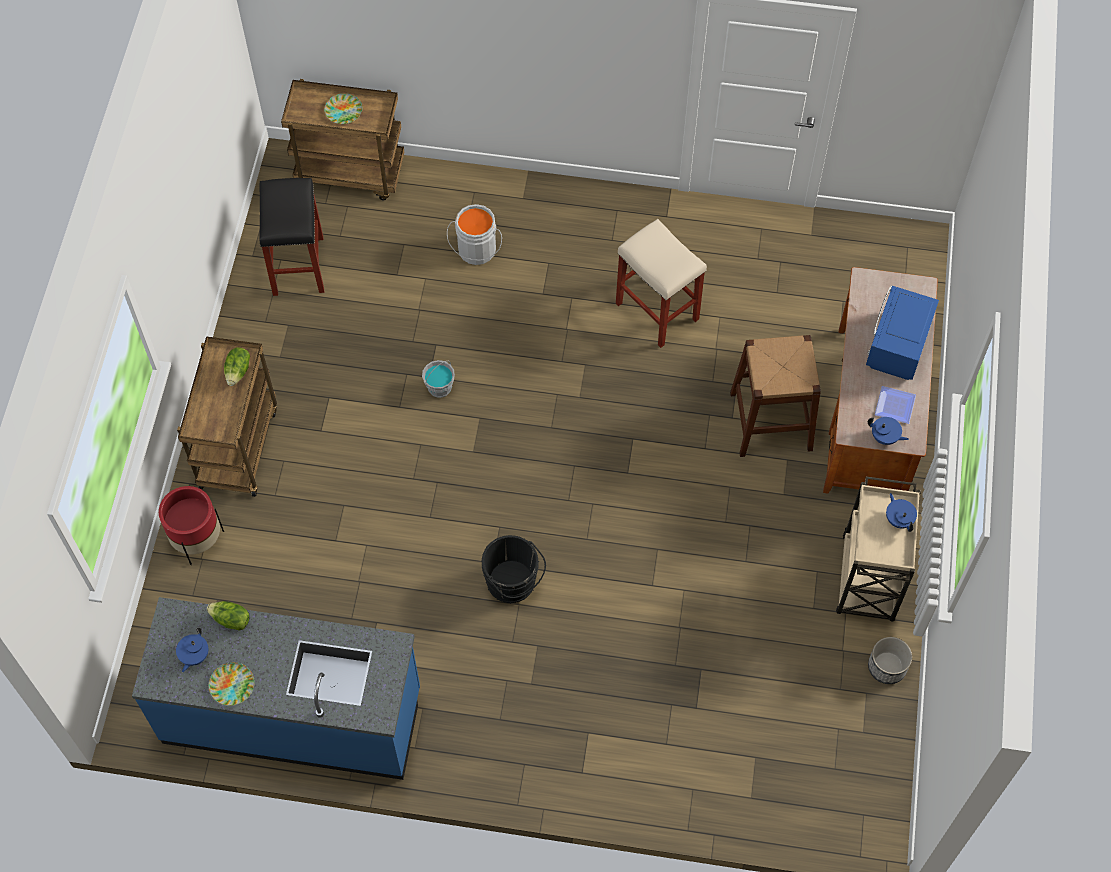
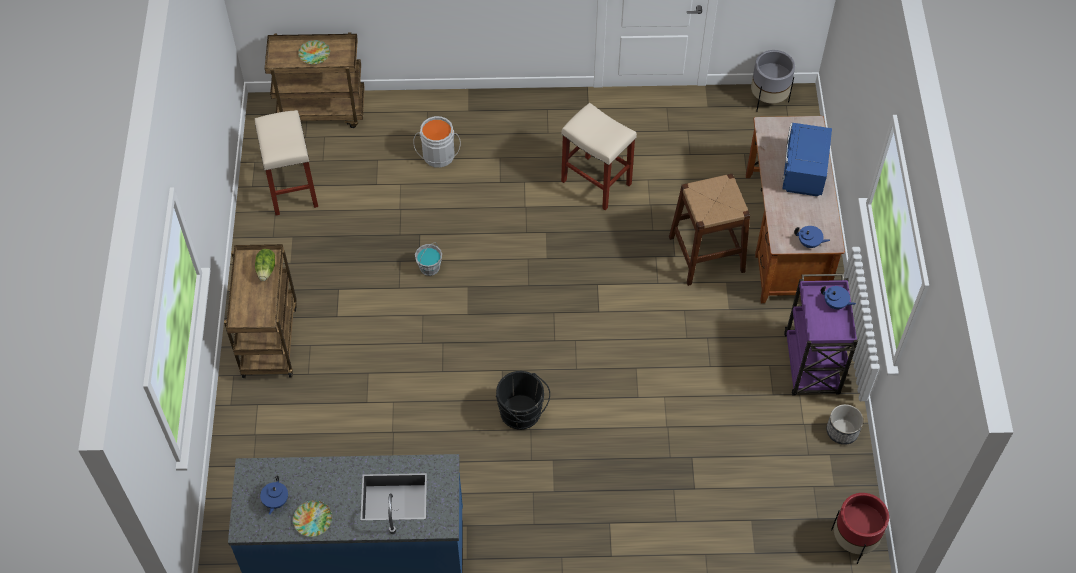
camera: 10 degrees left, 5 degrees down
red planter [159,486,224,565] -> red planter moved to [831,493,889,564]
lettuce [207,601,250,631] -> none
black stool [259,178,324,296] -> beige stool [255,110,318,215]
beige cart [836,476,921,621] -> purple cart [784,274,858,395]
plate [875,386,916,424] -> none
blue teapot [886,493,917,532] -> blue teapot turned 150 degrees clockwise [821,286,856,309]
none -> grey planter [751,50,795,112]

